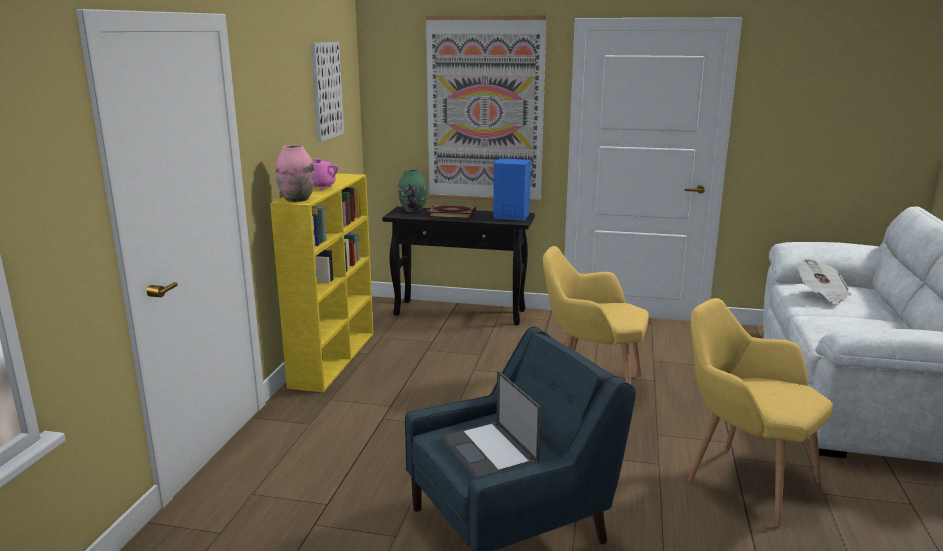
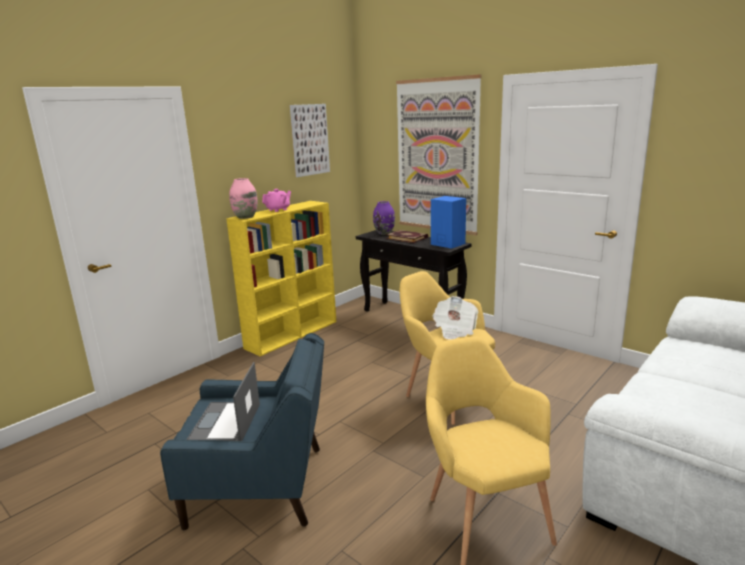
camera: 30 degrees right, 0 degrees up
green vase [398,169,427,212] -> purple vase [373,201,395,234]
newspaper [798,259,851,304] -> newspaper moved to [432,296,479,340]

